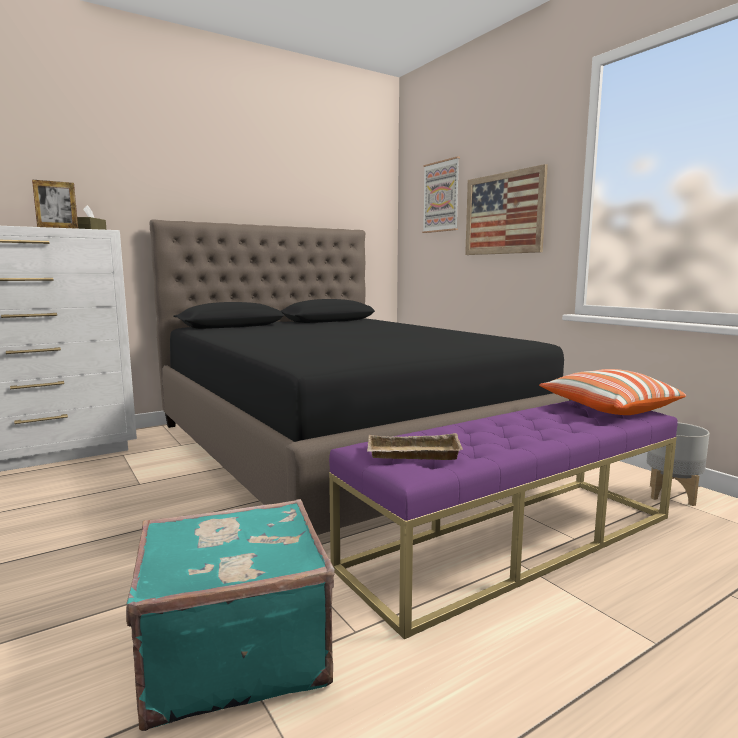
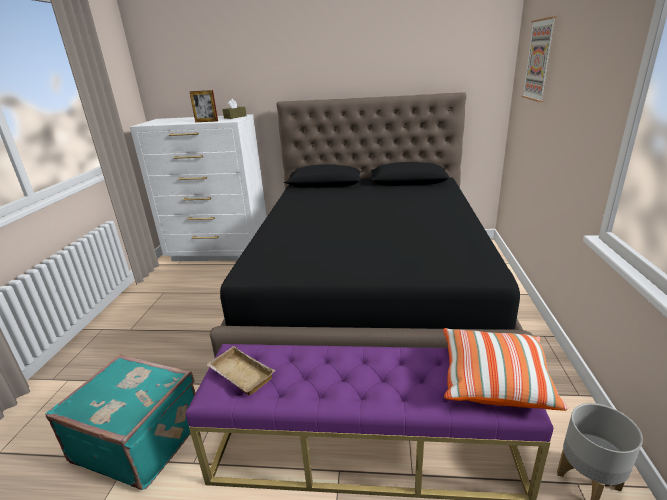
camera: 40 degrees right, 15 degrees up
picture [465,164,548,255] -> none

